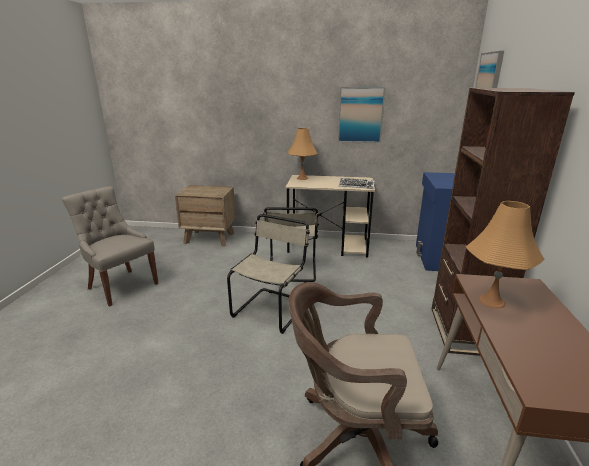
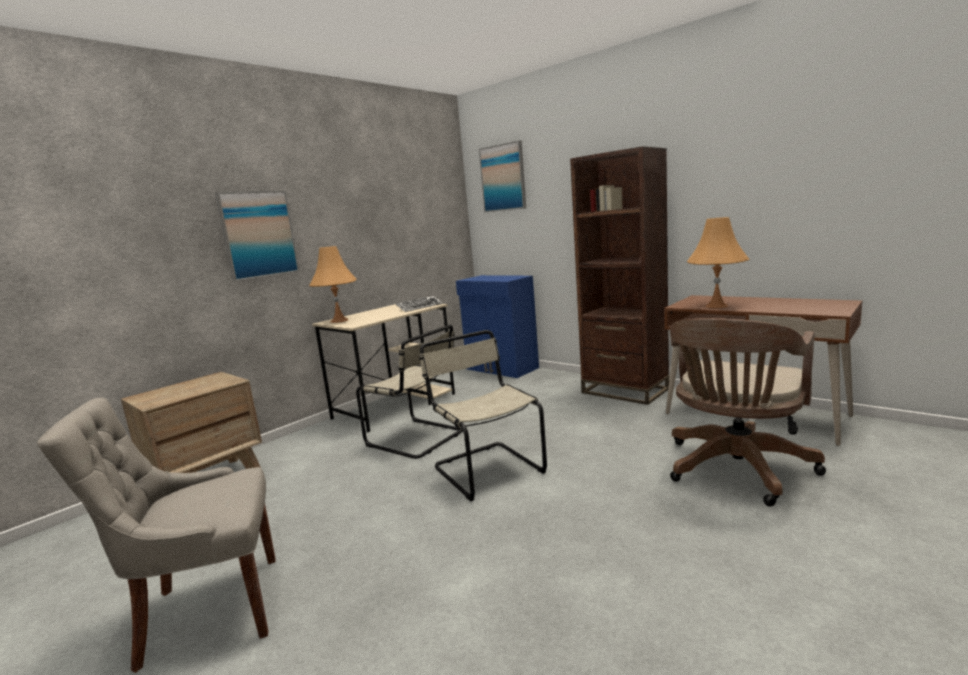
camera: 55 degrees left, 10 degrees down
picture [338,87,385,143] -> picture moved to [215,190,300,281]

